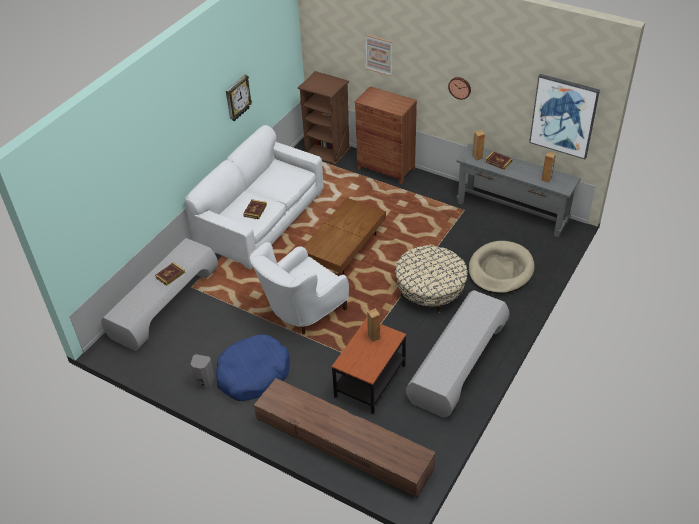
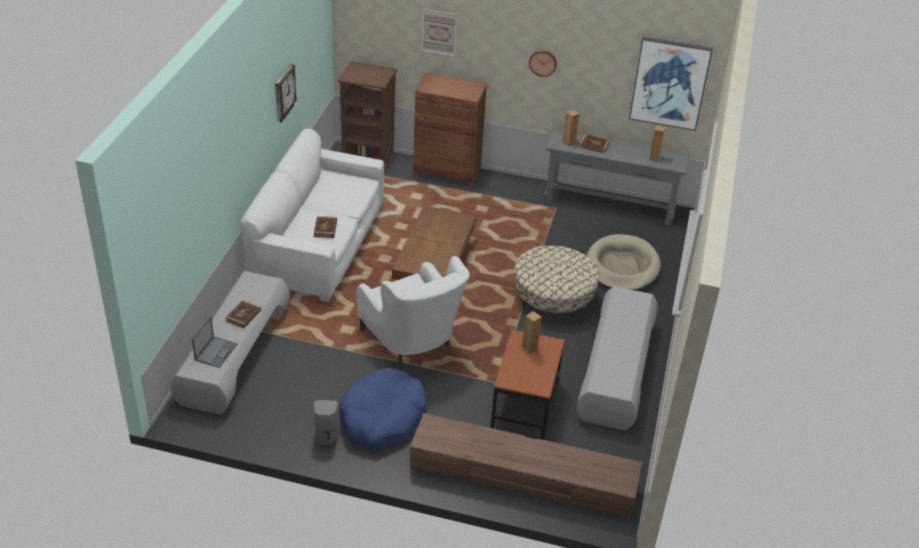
camera: 20 degrees left, 5 degrees down
white armchair [250,242,349,334] -> white armchair turned 60 degrees counterclockwise [356,256,469,365]
none -> laptop [192,316,237,368]

